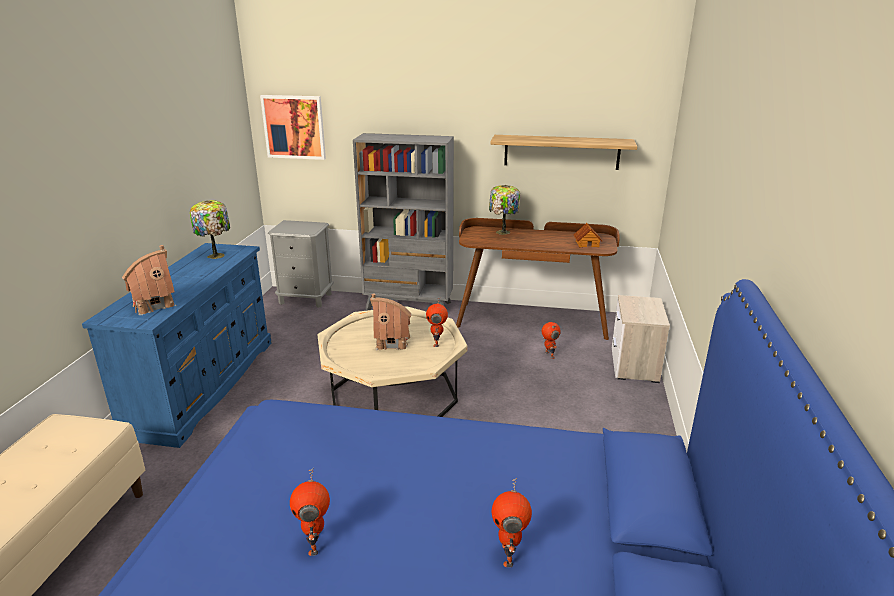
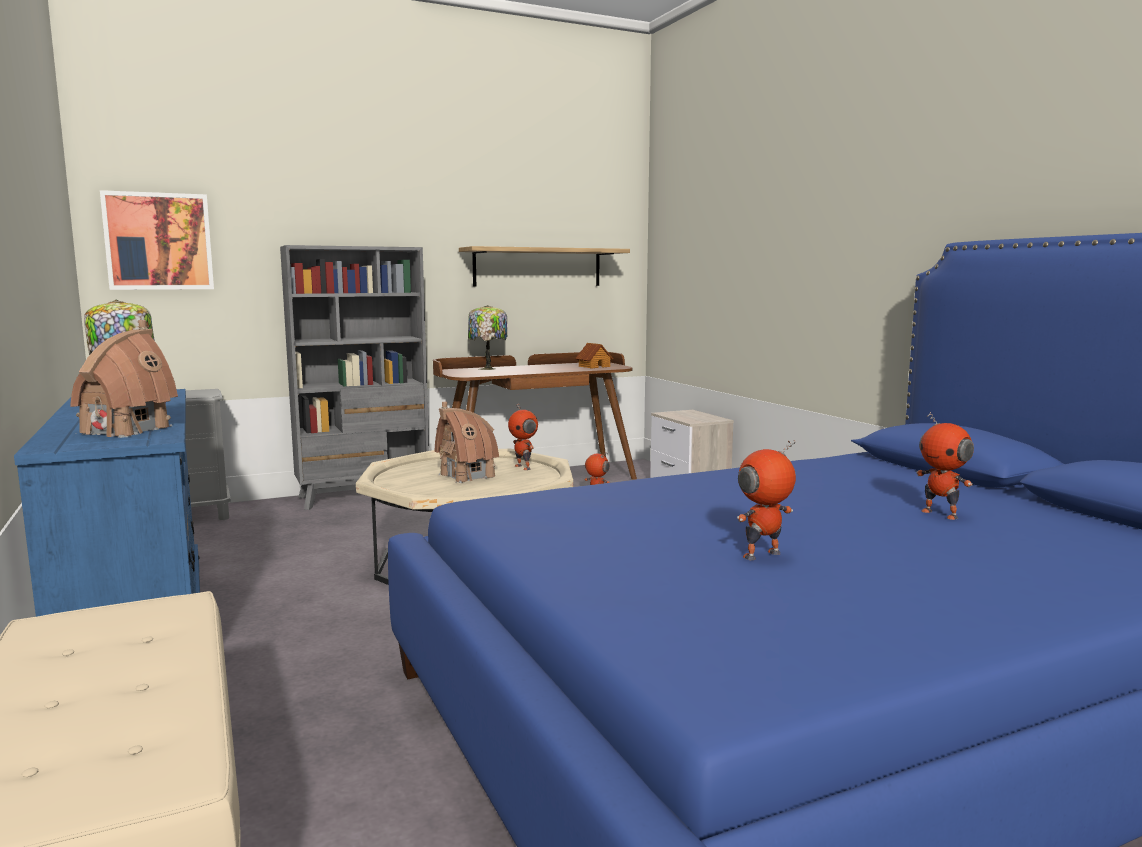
camera: 35 degrees left, 15 degrees down
toy robot [290,468,330,556] -> toy robot turned 105 degrees clockwise [737,440,796,560]

